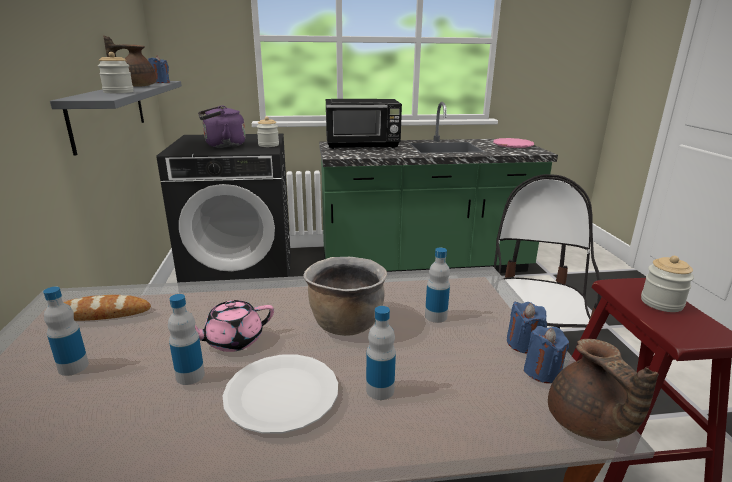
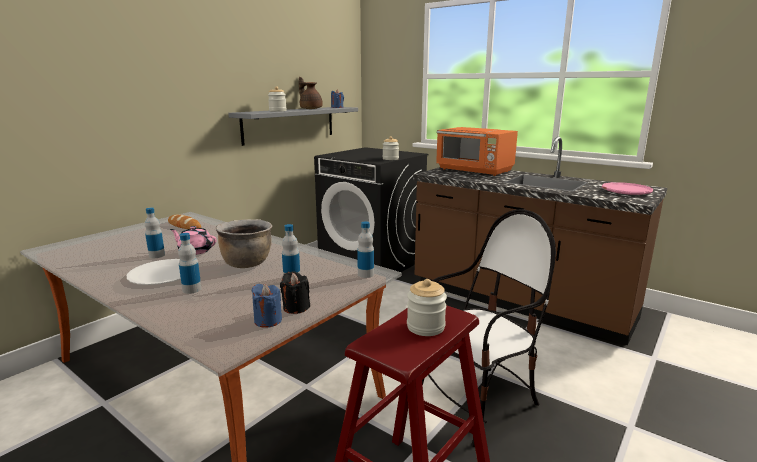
camera: 45 degrees right, 5 degrees down
bottle [43,287,89,376] -> bottle moved to [357,221,374,278]
purple kettle [198,105,246,148] -> none
green counter [319,102,558,273] -> brown counter [413,136,667,345]
black microwave [326,99,402,149] -> orange microwave [436,127,518,176]
blue candle [507,302,547,354] -> black candle [280,271,310,314]
brown teapot [548,339,659,441] -> none

